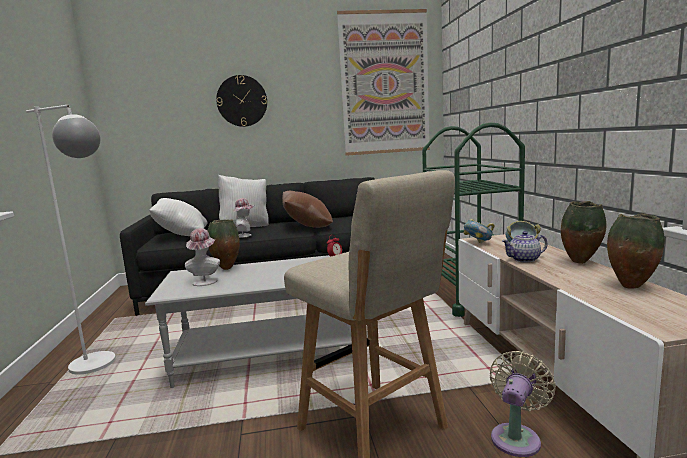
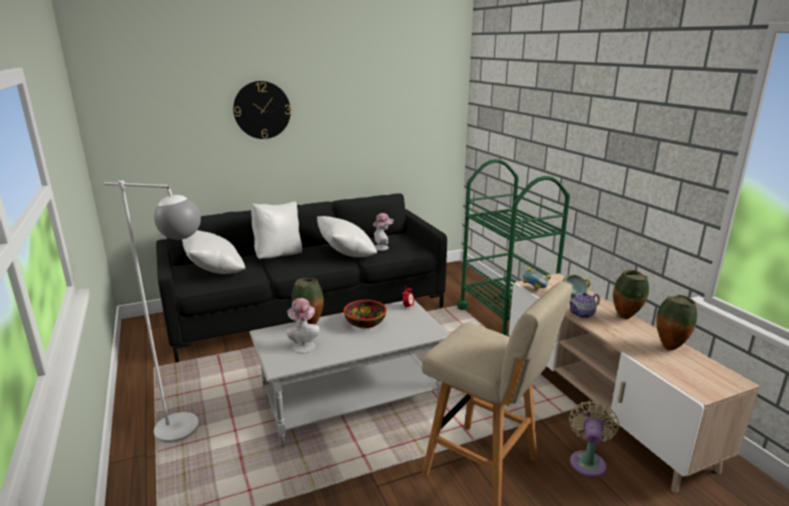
camera: 15 degrees left, 10 degrees up
hat [232,198,254,238] -> hat moved to [373,213,394,251]
brown pillow [282,191,333,228] -> white pillow [317,216,377,257]
picture [337,9,430,156] -> none
none -> bowl [343,300,387,328]

